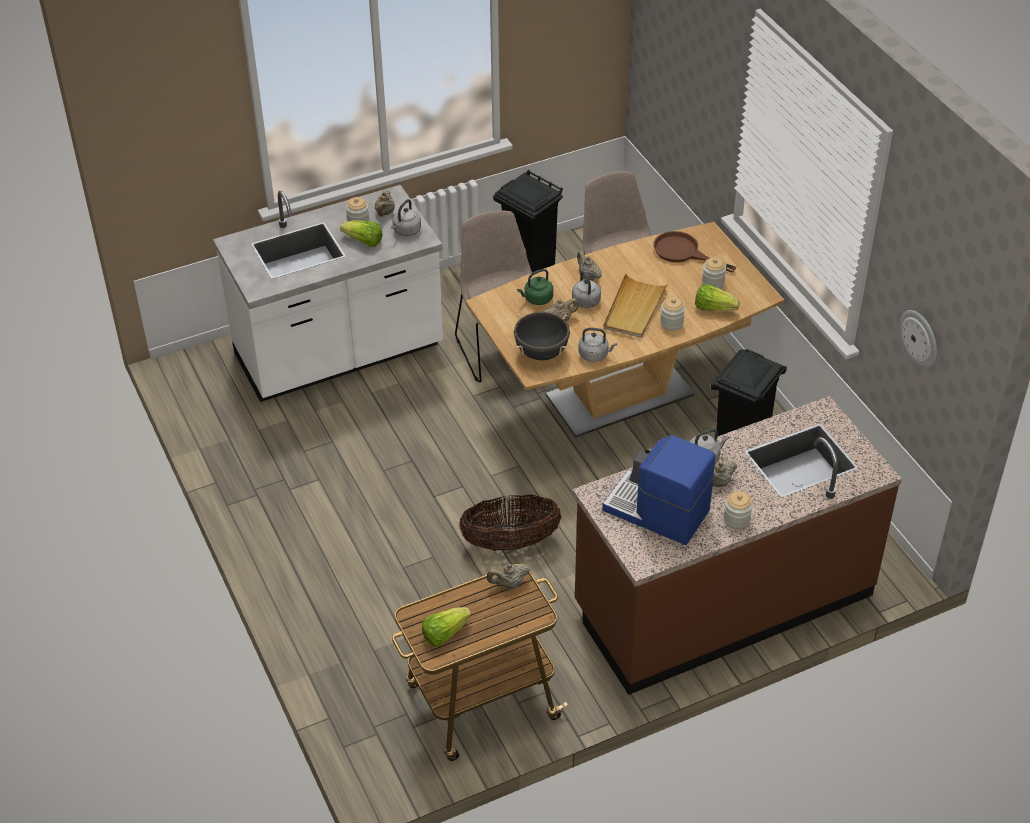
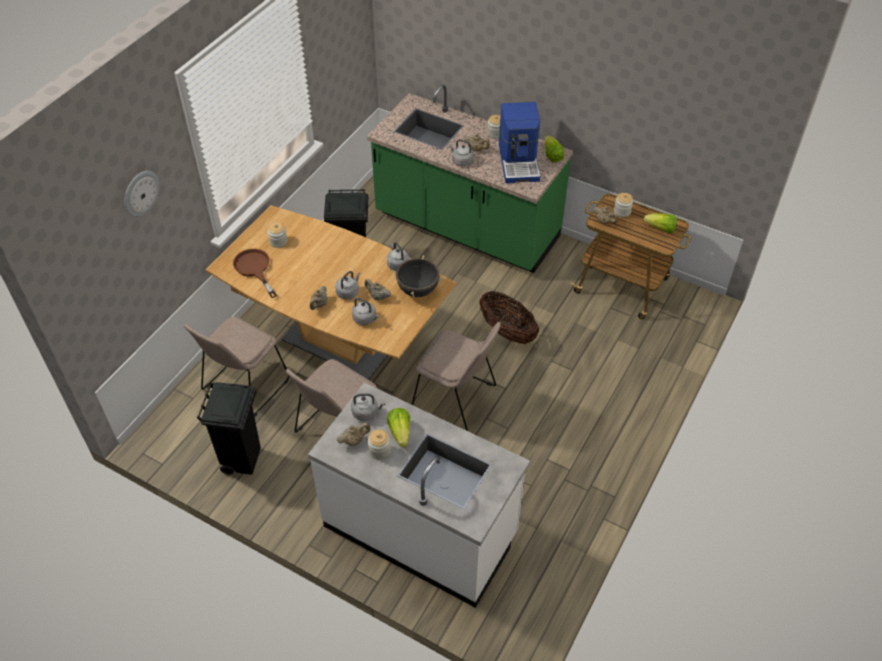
camera: 125 degrees left, 5 degrees up
green kettle [517,269,553,305] -> grey kettle [352,298,379,325]
brown counter [572,396,902,695] -> green counter [367,84,573,273]
beige tray [603,273,669,338] -> none
brown frying pan [653,231,737,273] -> brown frying pan turned 150 degrees clockwise [233,249,277,298]
jar [660,297,685,331] -> jar moved to [614,193,633,217]
lettuce [695,284,740,311] -> lettuce moved to [545,136,564,163]
wall clock [900,310,937,368] -> wall clock moved to [125,171,159,217]
none -> beige chair [412,322,501,431]

